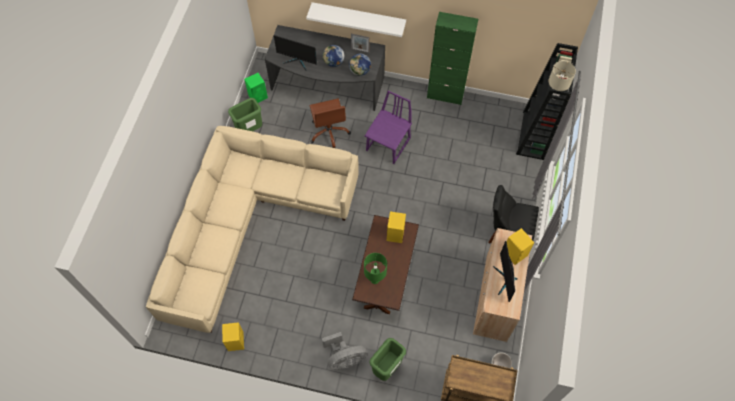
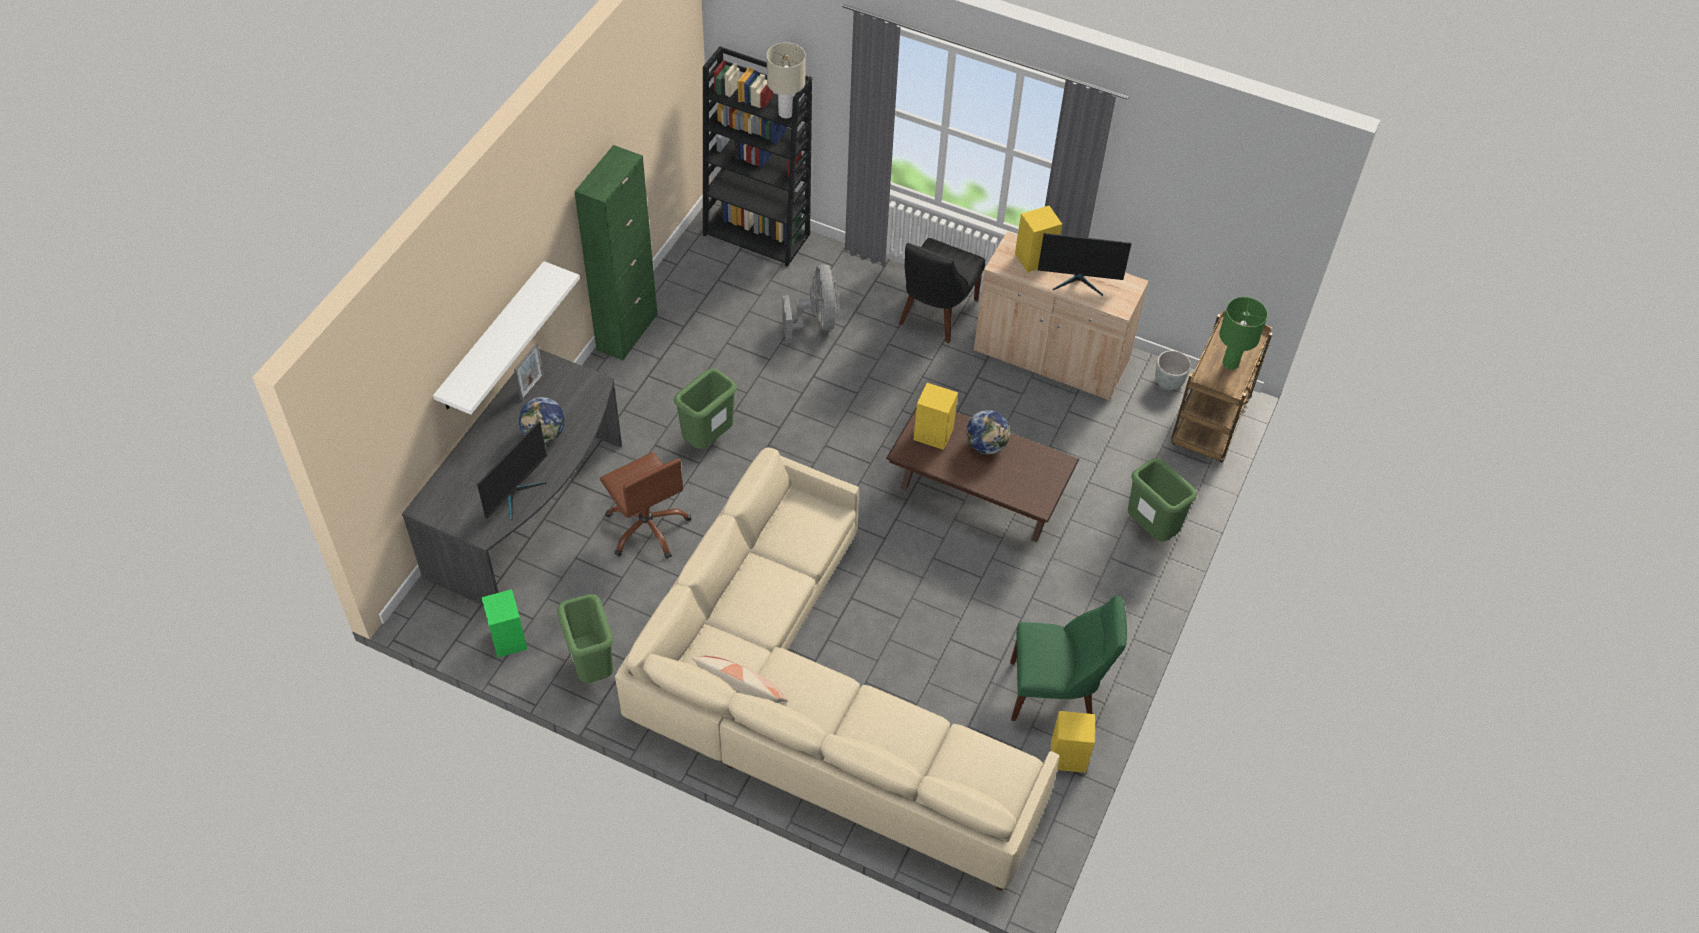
camera: 80 degrees left, 10 degrees down
brown office chair [310,99,351,148] -> brown office chair turned 60 degrees clockwise [600,452,692,559]
grey fan [322,332,368,369] -> grey fan moved to [782,264,840,343]
globe [349,53,371,76] -> globe moved to [966,410,1010,454]
green table lamp [364,253,387,284] -> green table lamp moved to [1219,297,1268,370]
purple chair [365,91,412,164] -> green trash can [674,368,737,449]
none -> pillow [692,656,788,703]
none -> green chair [1010,595,1127,721]

